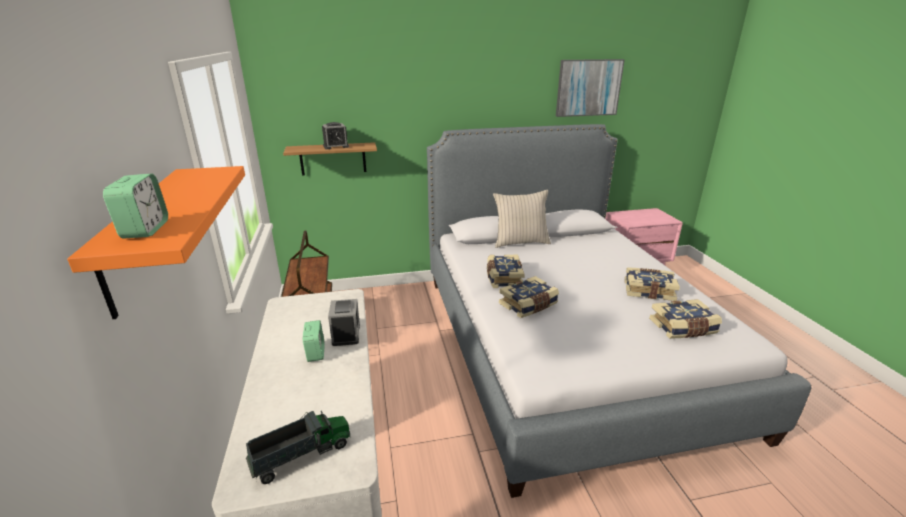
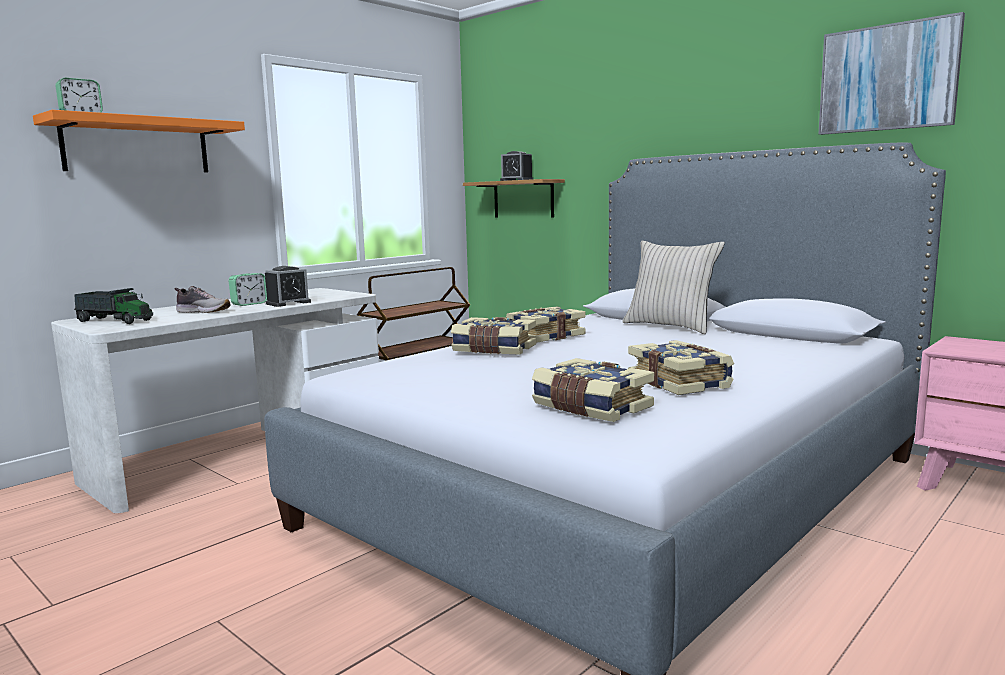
camera: 55 degrees right, 15 degrees down
none -> shoe [175,286,231,313]

